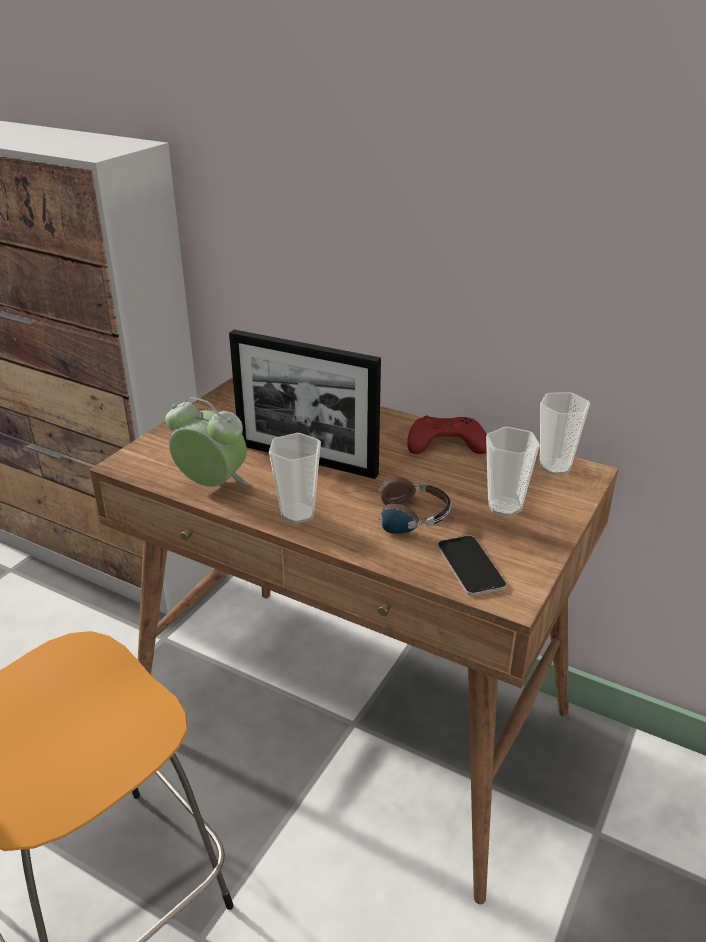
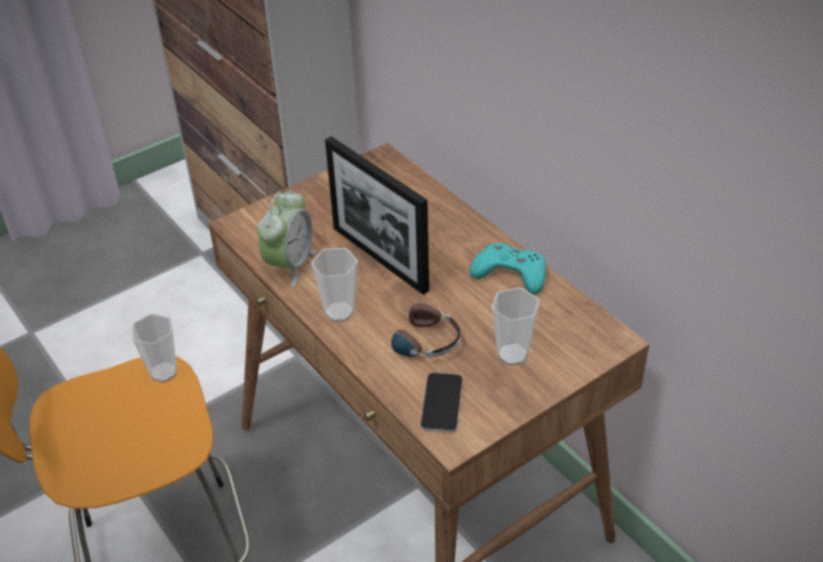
camera: 25 degrees right, 10 degrees up
alarm clock [165,397,251,487] -> alarm clock turned 60 degrees clockwise [257,190,316,287]
red game controller [407,416,487,454] -> turquoise game controller [470,243,546,294]
cup [540,392,590,475] -> cup moved to [132,313,177,383]

